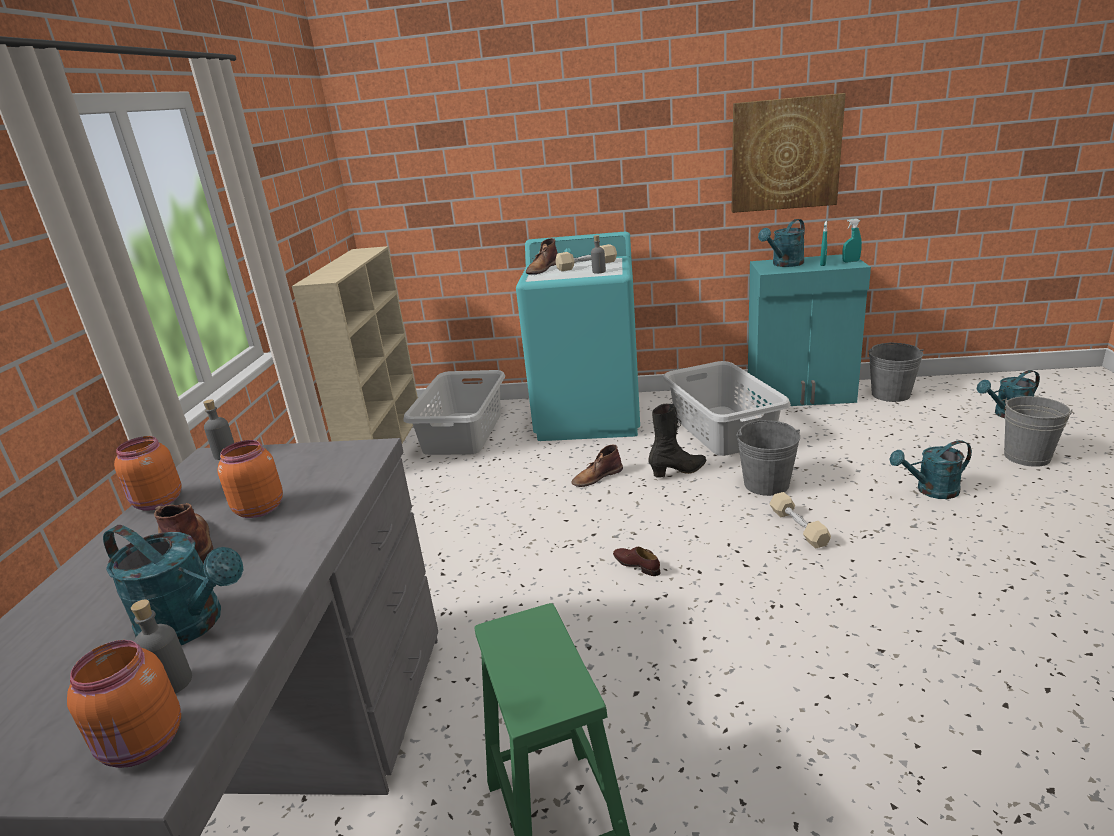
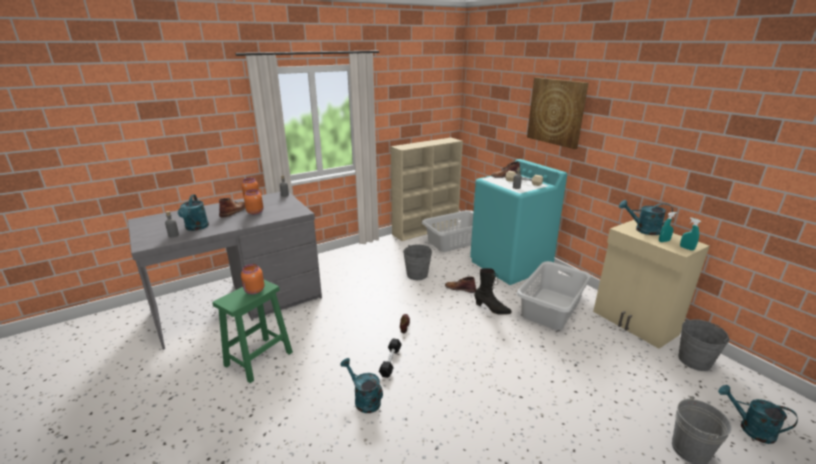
camera: 50 degrees right, 0 degrees up
orange jar [67,640,181,768] -> orange jar moved to [241,264,264,294]
picture [731,93,846,213] -> picture moved to [527,77,588,149]
grey bucket [736,420,800,496] -> grey bucket moved to [403,244,432,280]
turquoise cabinet [748,254,871,408] -> beige cabinet [593,220,710,348]
beige dumbbell [769,492,831,548] -> none
turquoise watering can [889,440,972,499] -> turquoise watering can moved to [340,358,383,413]
none -> black dumbbell [379,339,402,378]

